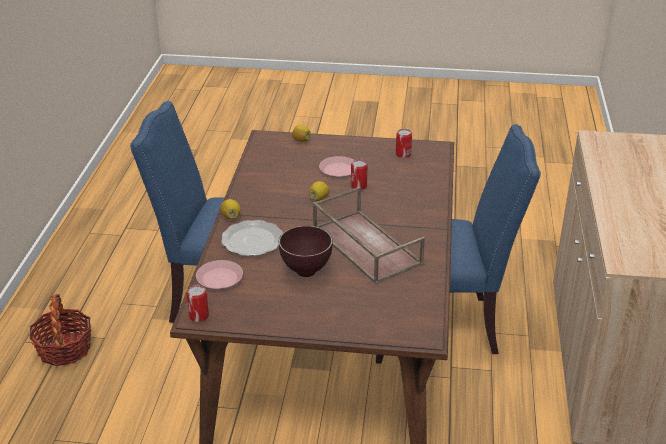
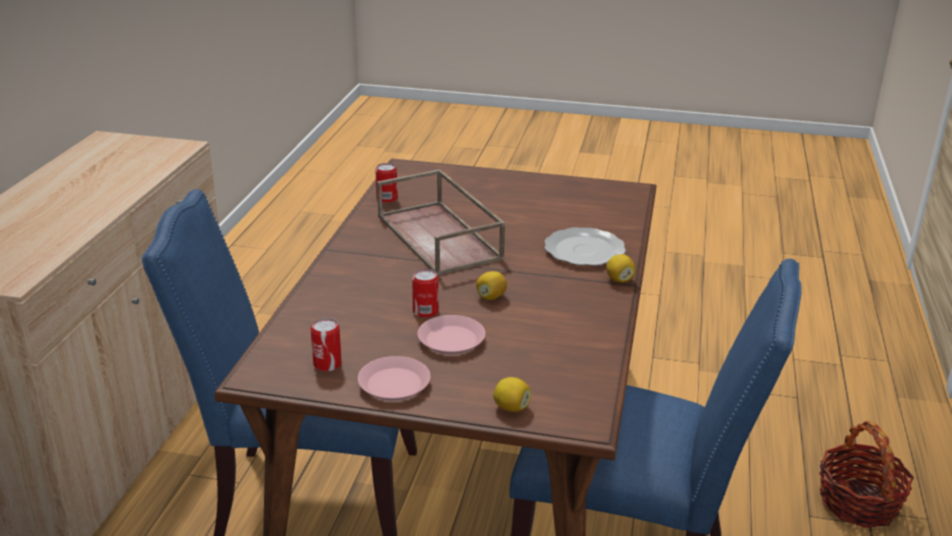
camera: 175 degrees left, 5 degrees down
can [186,285,209,322] -> can moved to [375,163,398,203]
pink plate [196,260,243,290] -> pink plate moved to [358,356,431,401]
brown bowl [279,226,333,277] -> none

